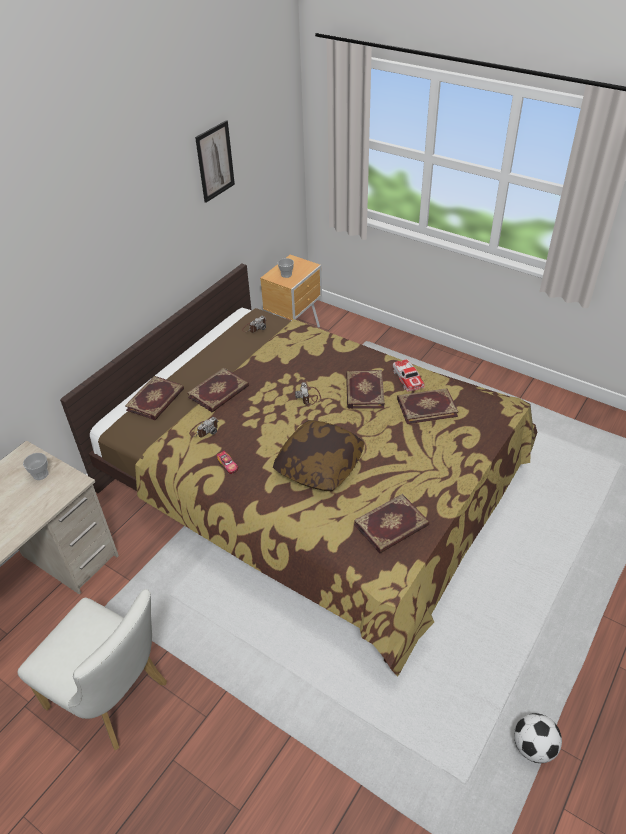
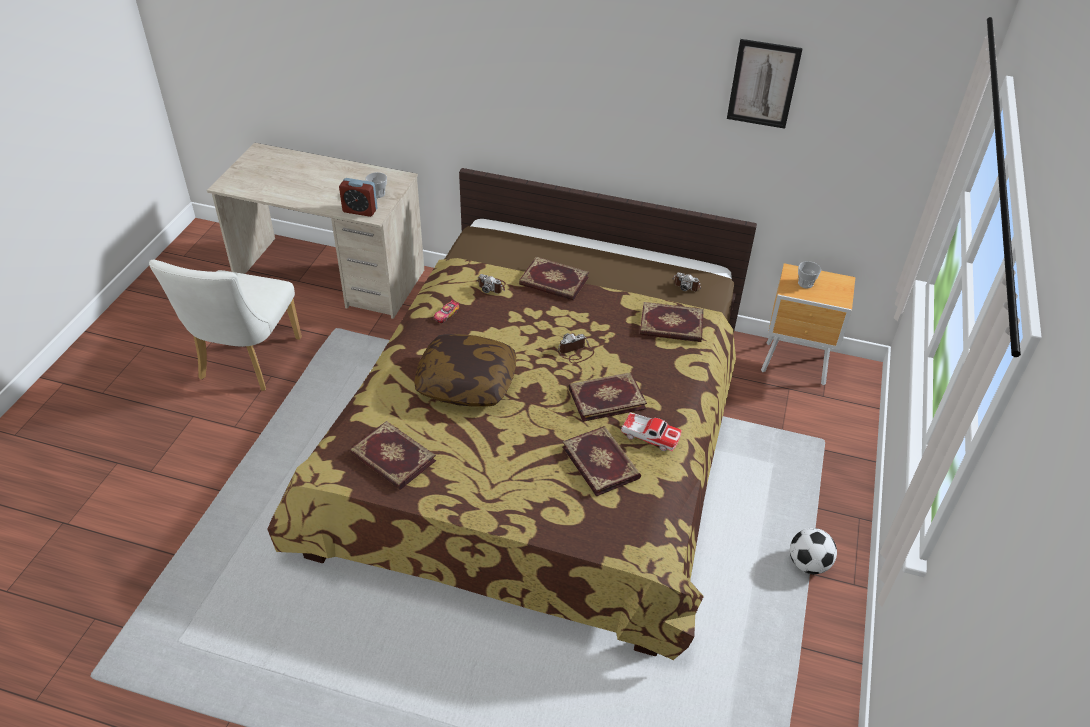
camera: 70 degrees right, 0 degrees up
book [125,376,184,420] -> book moved to [640,302,704,342]
toy car [393,359,425,392] -> toy car turned 120 degrees counterclockwise [621,413,682,451]
football [514,713,562,763] -> football moved to [790,528,837,574]
none -> alarm clock [339,178,377,217]

